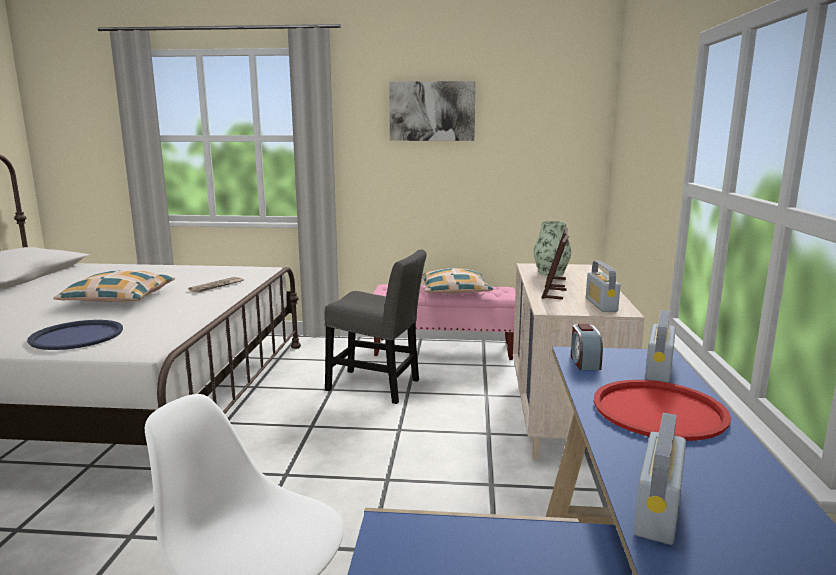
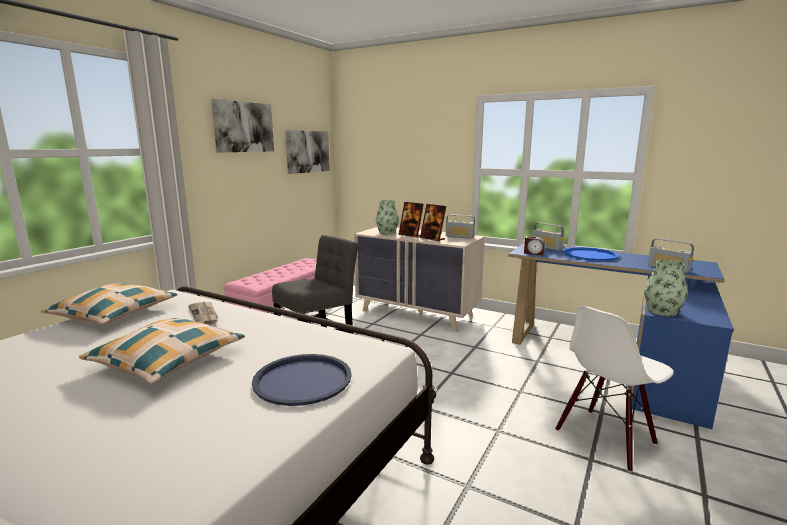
camera: 65 degrees left, 0 degrees up
pillow [422,268,493,293] -> pillow moved to [41,283,177,324]
red tray [593,380,731,441] -> blue tray [563,247,619,261]
none -> picture [285,130,330,174]
none -> vase [644,260,688,316]

